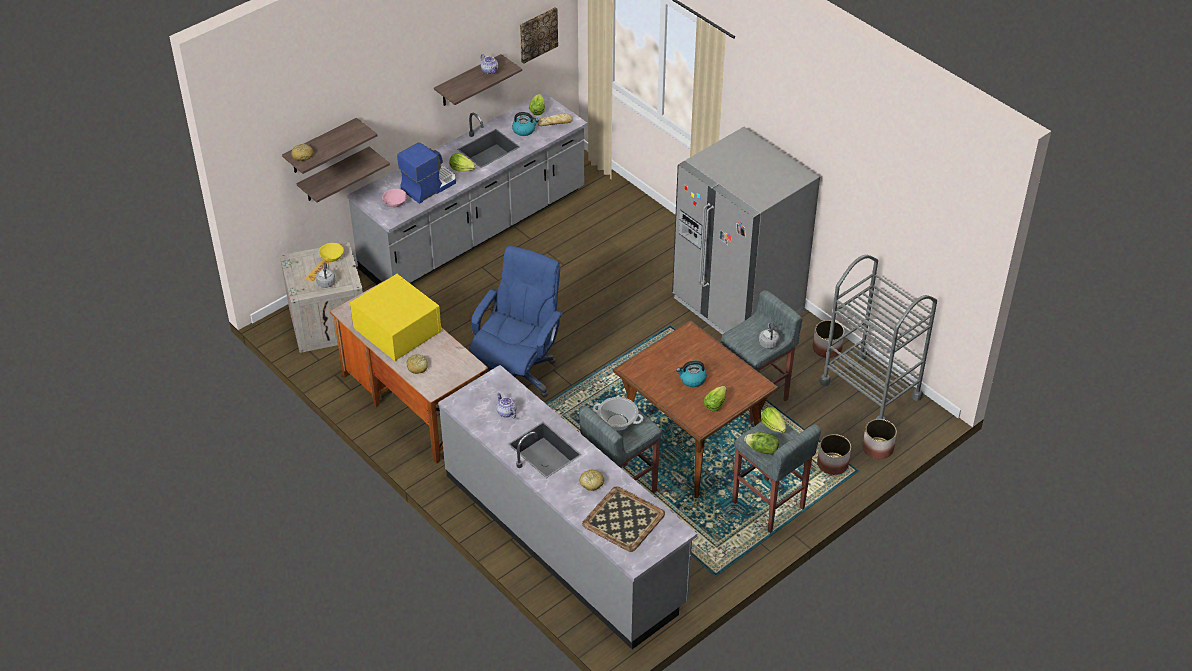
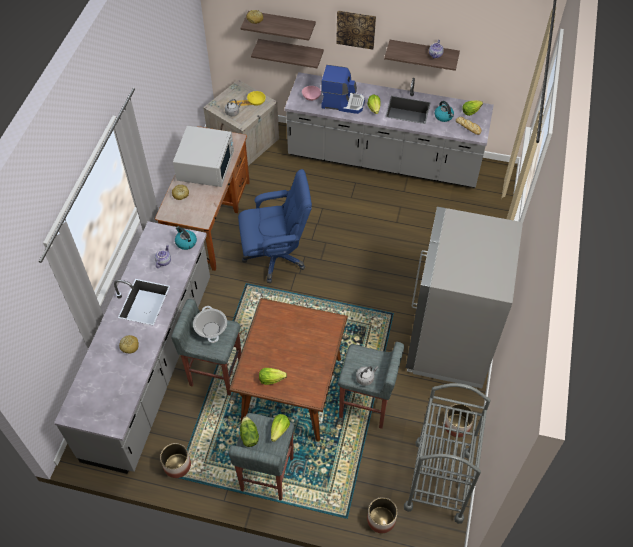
camera: 55 degrees right, 10 degrees up
yellow microwave [350,274,442,361] -> white microwave [173,126,234,187]
picture [520,7,558,64] -> picture moved to [336,10,376,50]
tray [582,486,665,552] -> none
kettle [676,361,707,387] -> kettle moved to [175,226,197,250]
planter [817,434,851,475] -> planter moved to [160,443,191,478]

